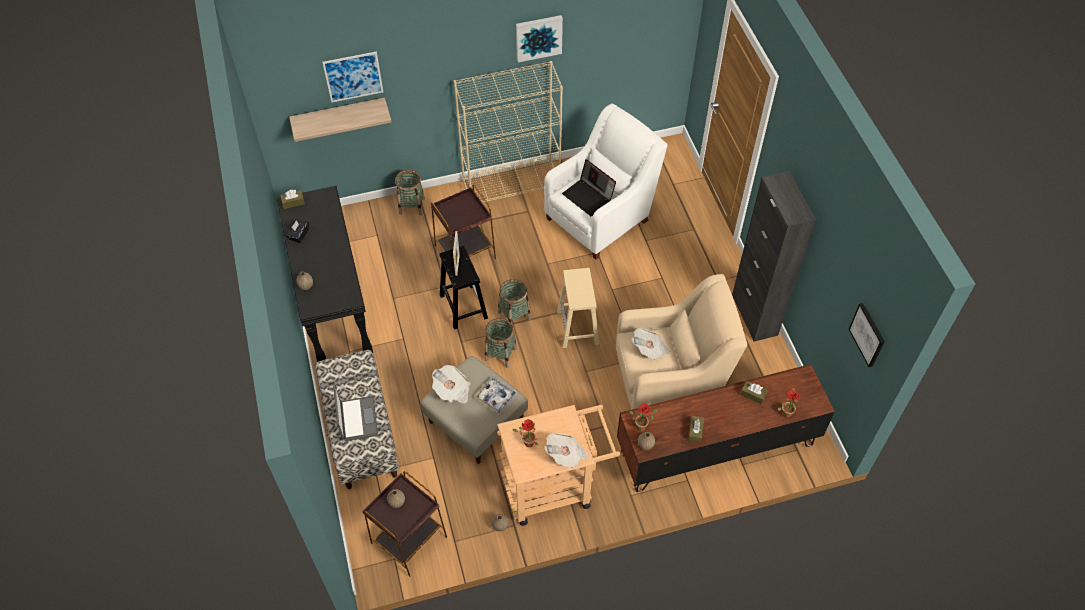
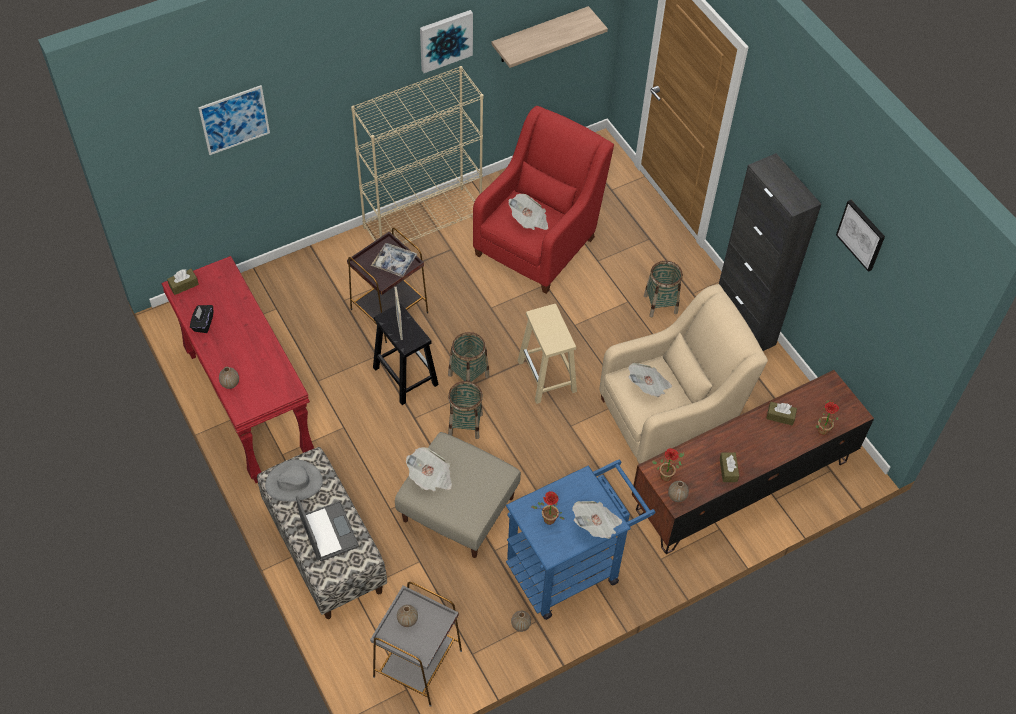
camera: 15 degrees left, 0 degrees up
black console table [277,186,373,362] -> red console table [161,256,314,483]
shelf [289,98,391,142] -> shelf moved to [492,6,608,68]
brown side table [362,471,447,577] -> grey side table [370,582,462,707]
basket [395,169,425,215] -> basket moved to [644,261,683,317]
tray [474,377,518,413] -> tray moved to [371,243,417,278]
beige cart [497,405,620,526] -> blue cart [506,460,655,620]
white armchair [544,103,668,260] -> red armchair [473,106,614,294]
laptop [562,159,616,216] -> newspaper [509,194,548,230]
picture [849,303,885,367] -> picture moved to [836,200,885,272]
none -> grey hat [265,460,323,502]

